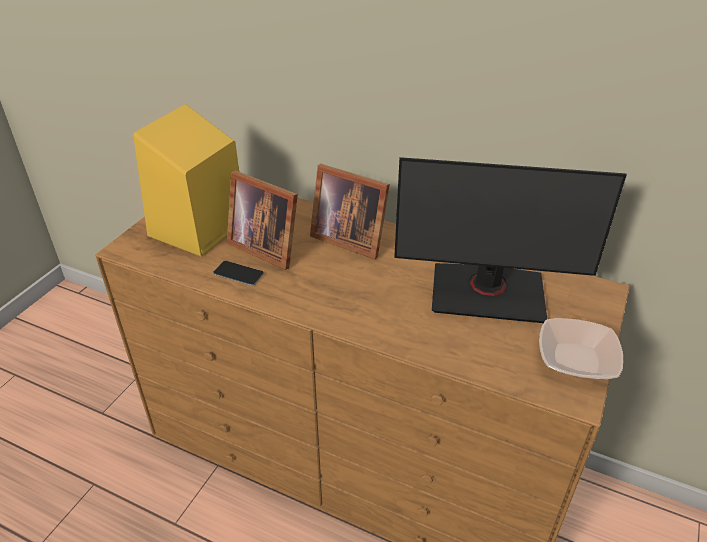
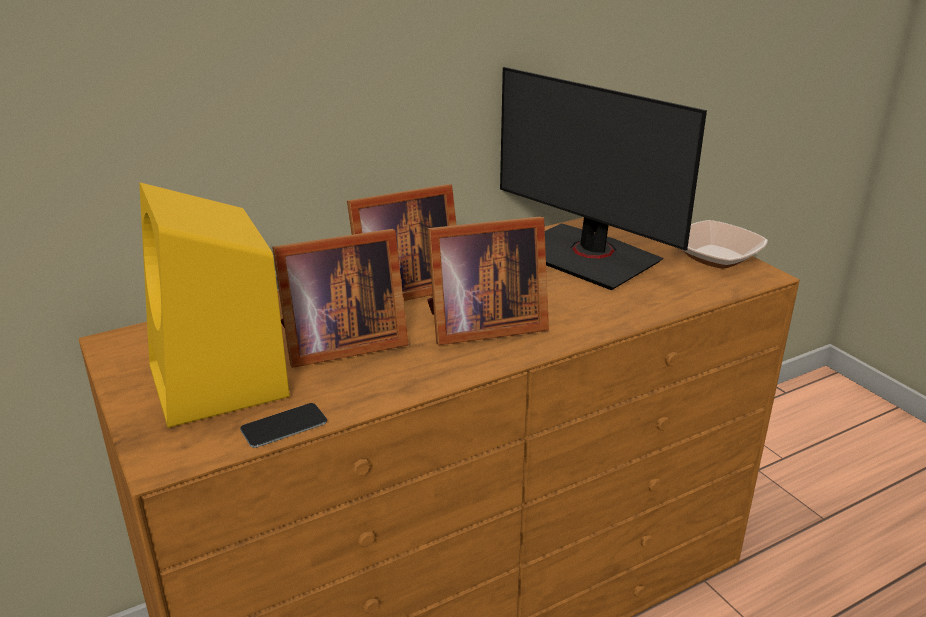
camera: 55 degrees left, 10 degrees down
phone [213,261,264,286] -> phone moved to [240,403,327,448]
monitor [394,157,627,323] -> monitor turned 90 degrees clockwise [500,67,707,290]
none -> picture frame [427,216,549,345]

